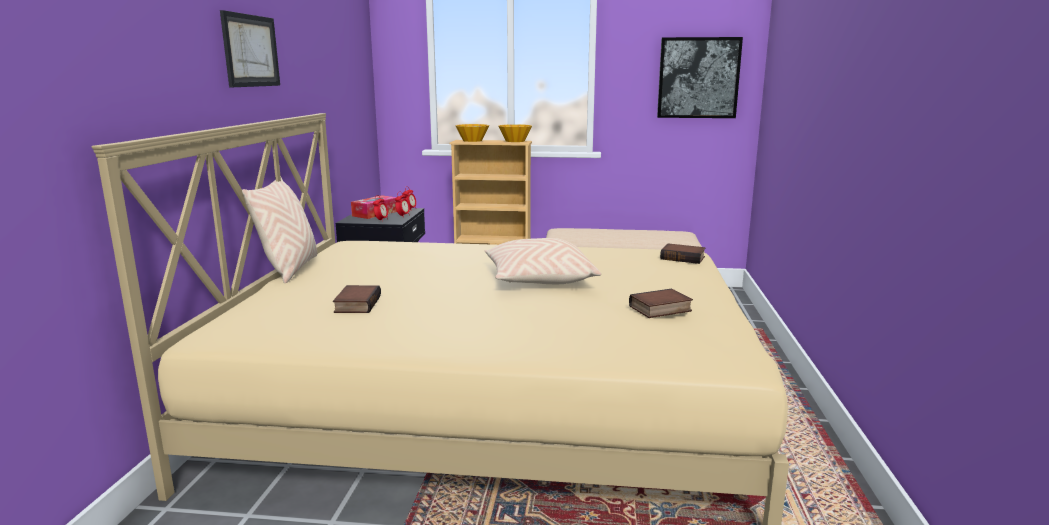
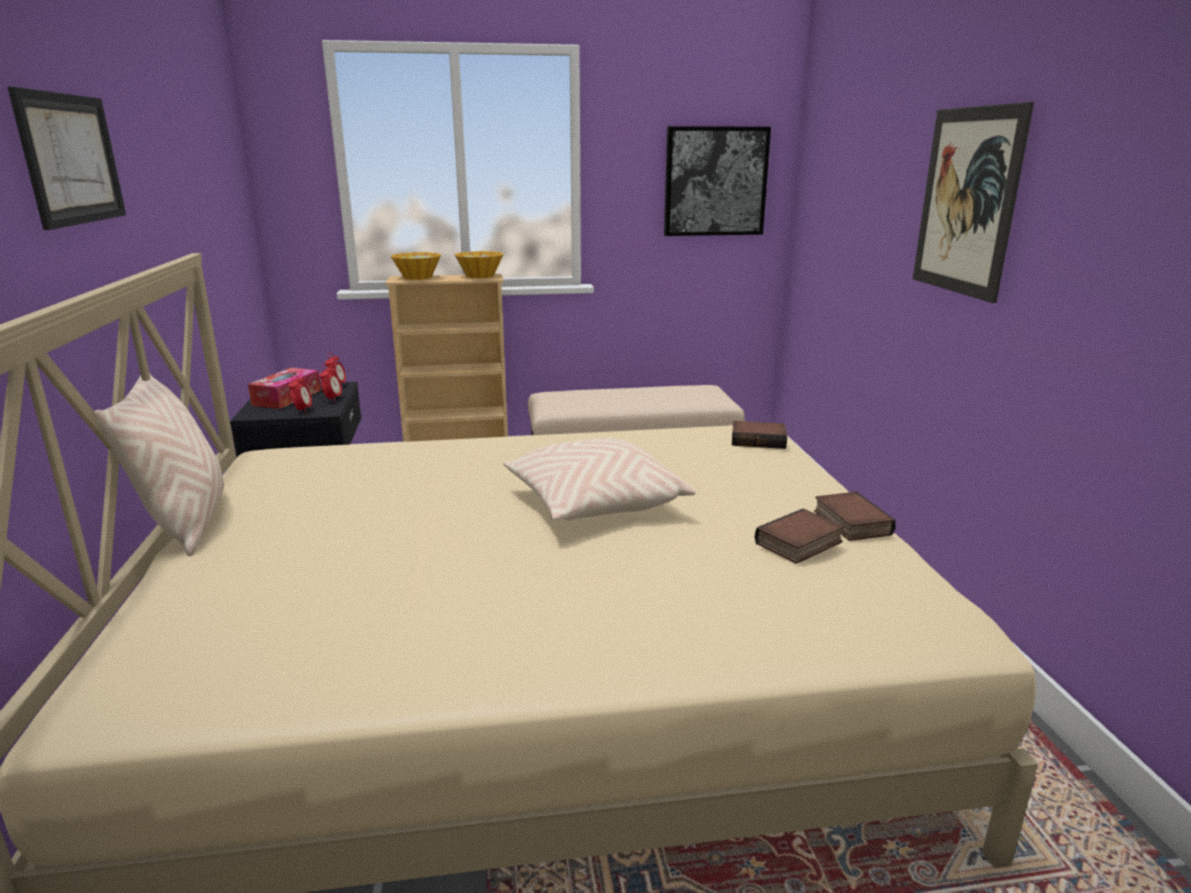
camera: 15 degrees left, 5 degrees up
book [333,285,381,313] -> book moved to [814,492,896,541]
none -> picture [913,102,1034,303]

